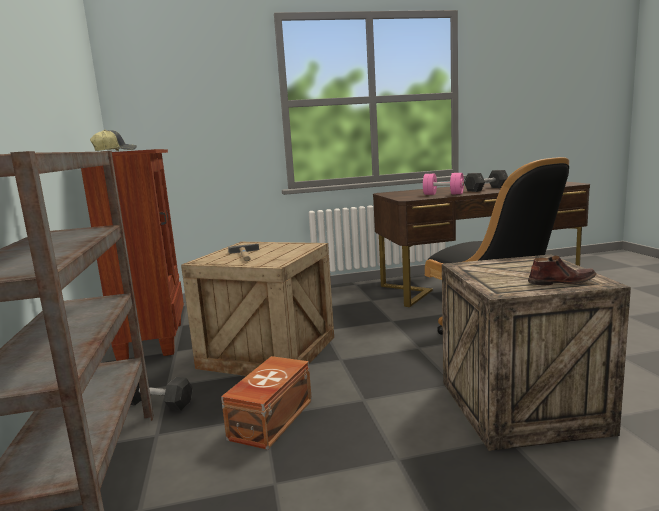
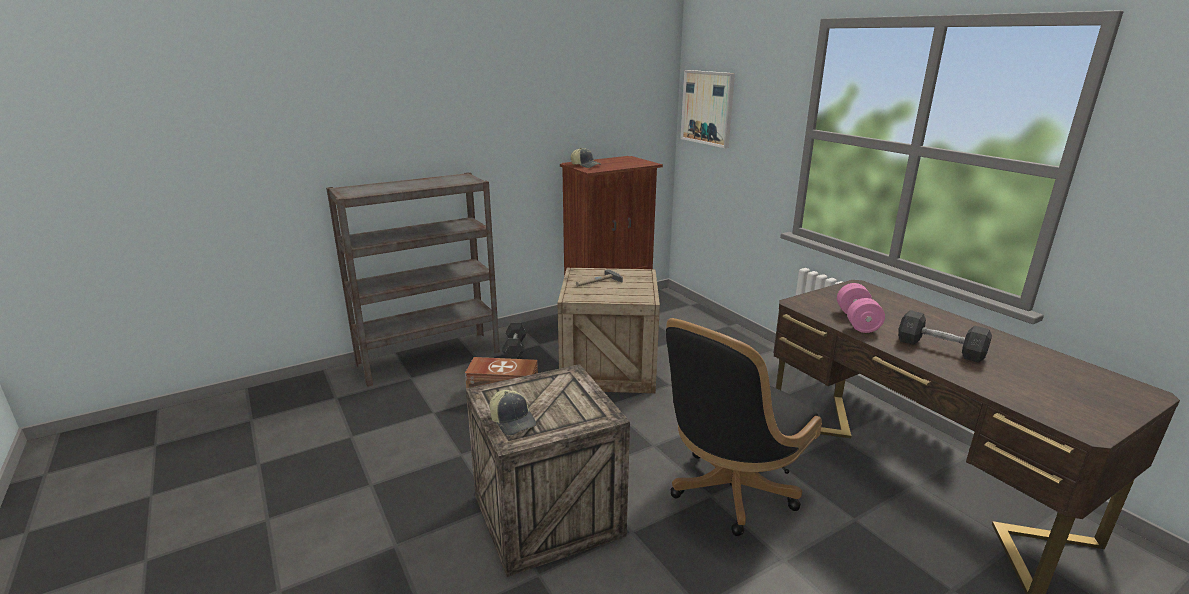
camera: 70 degrees right, 10 degrees up
brown shoe [528,255,596,286] -> cap [489,390,536,435]
none -> picture [681,70,735,148]

